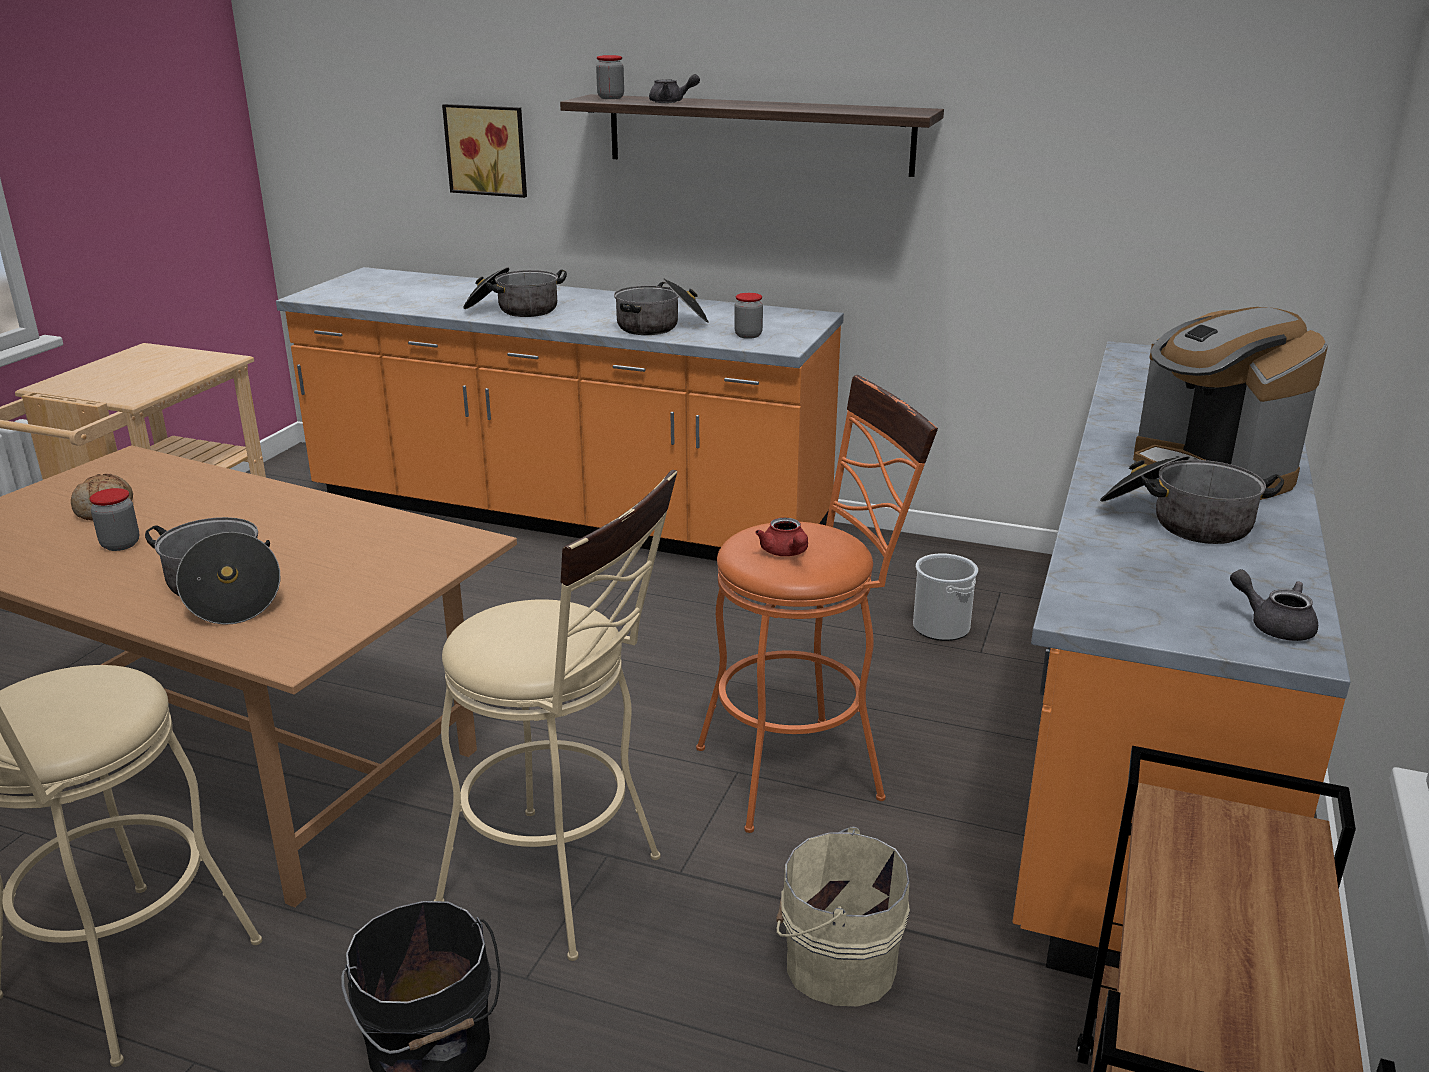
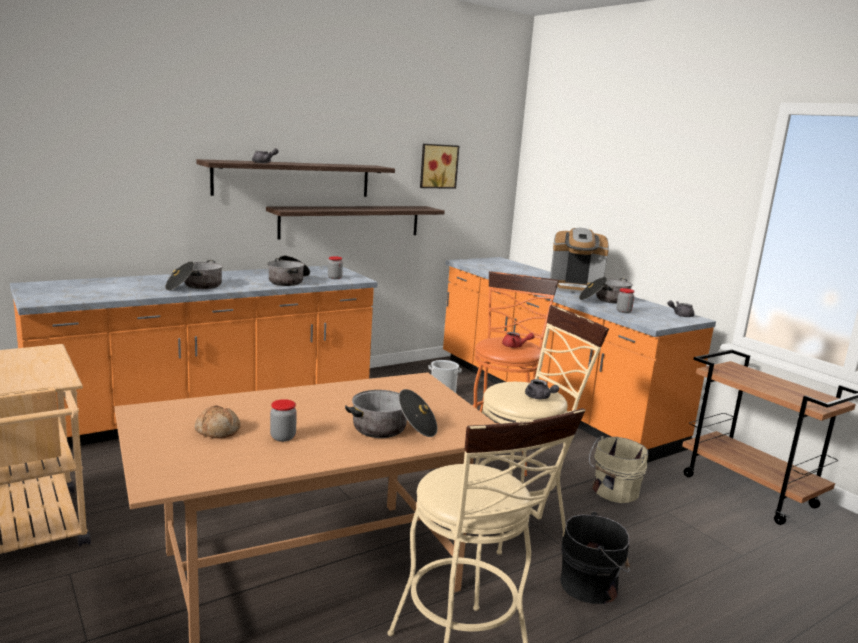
camera: 55 degrees left, 10 degrees down
picture [442,104,527,198] -> picture moved to [420,144,459,189]
jar [596,55,624,99] -> jar moved to [616,288,635,313]
none -> shelf [266,206,445,240]
none -> grey teapot [525,379,559,399]

